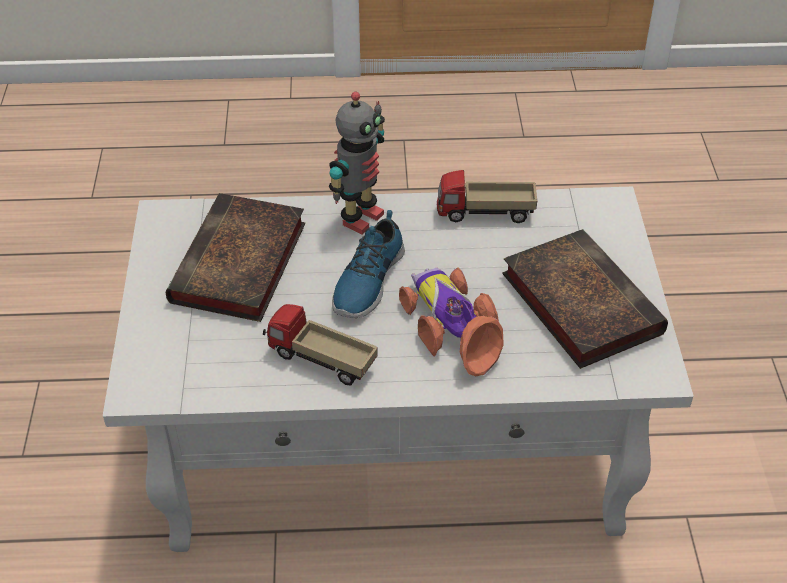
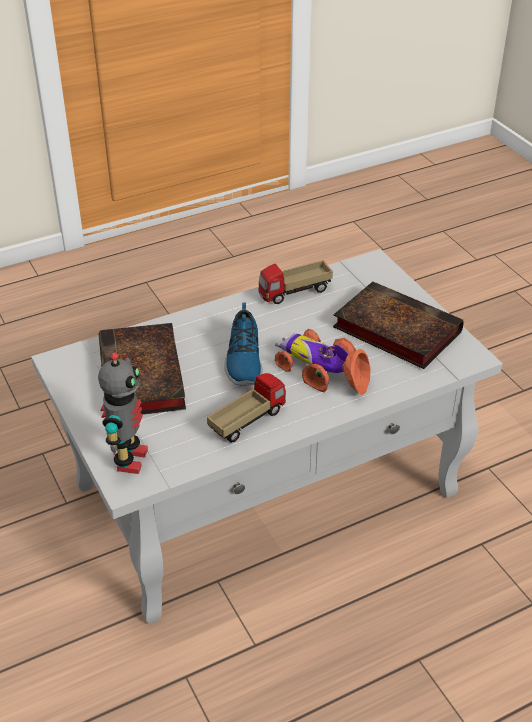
camera: 25 degrees left, 5 degrees down
toy truck [263,304,377,385] -> toy truck turned 135 degrees clockwise [207,373,286,443]
toy robot [329,92,385,235] -> toy robot moved to [98,352,148,474]

